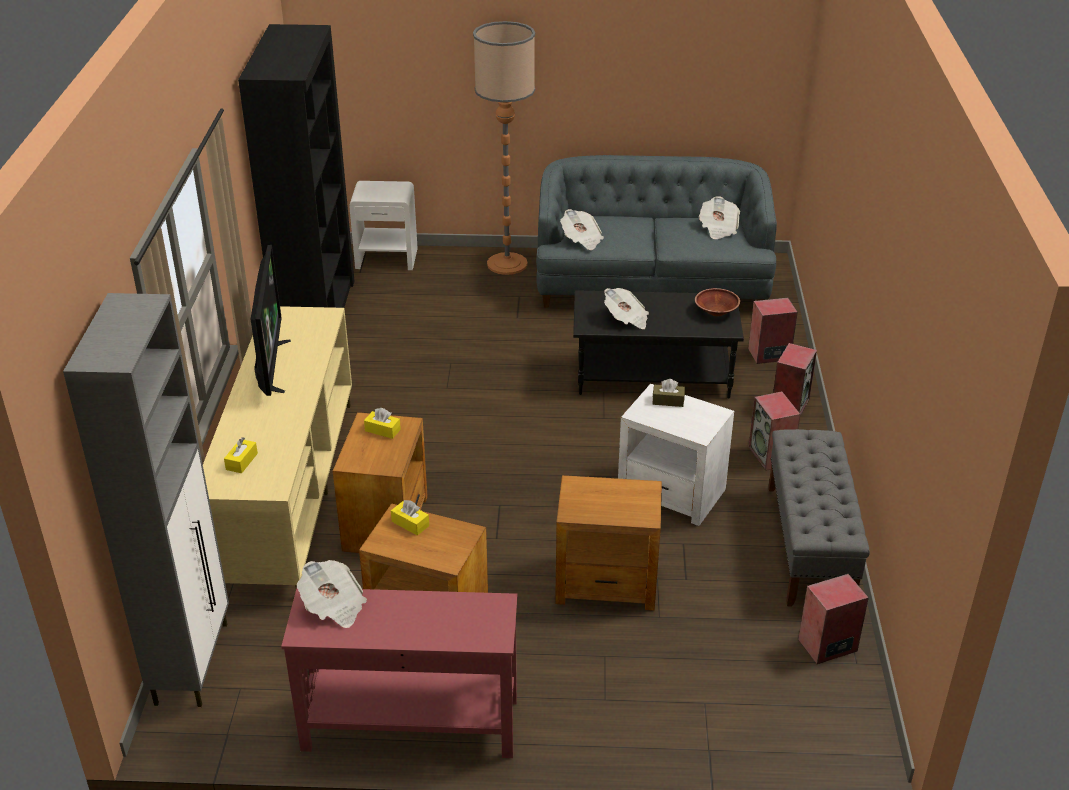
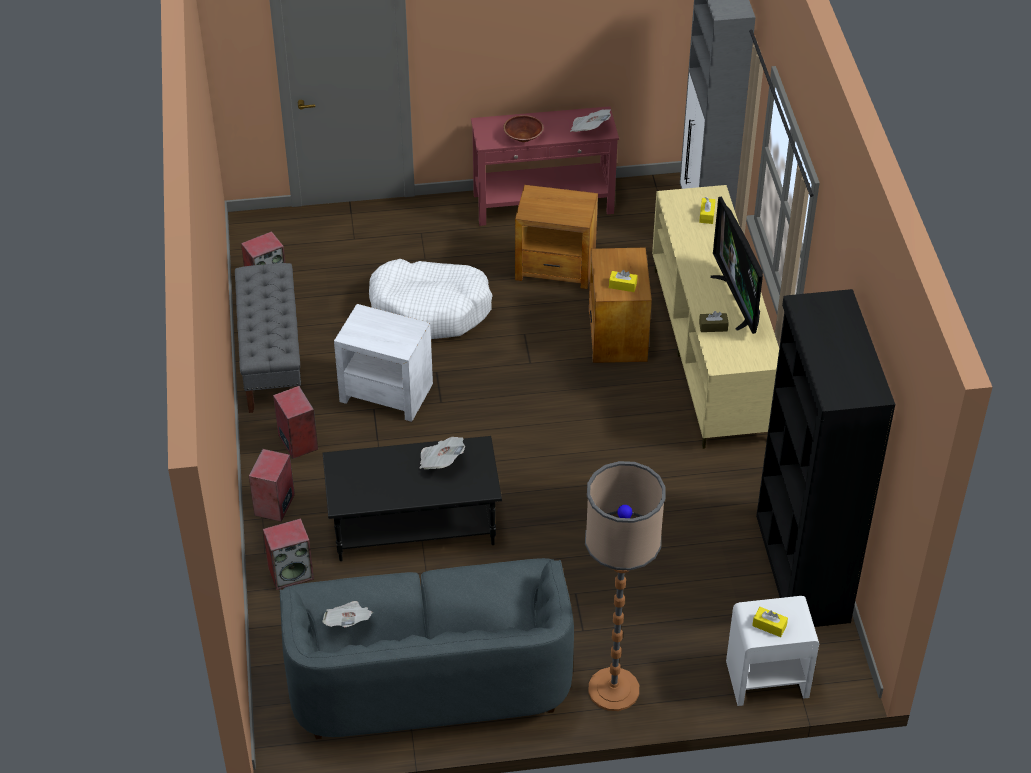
camera: 170 degrees right, 10 degrees up
yellow tissue box [391,500,429,536] -> yellow tissue box moved to [752,607,788,637]
brown side table [555,475,662,611] -> white dog bed [369,259,493,339]
newspaper [560,209,604,250] -> none
brown tissue box [652,379,685,407] -> brown tissue box moved to [699,311,729,332]
brown bowl [695,288,740,316] -> brown bowl moved to [503,115,544,142]

